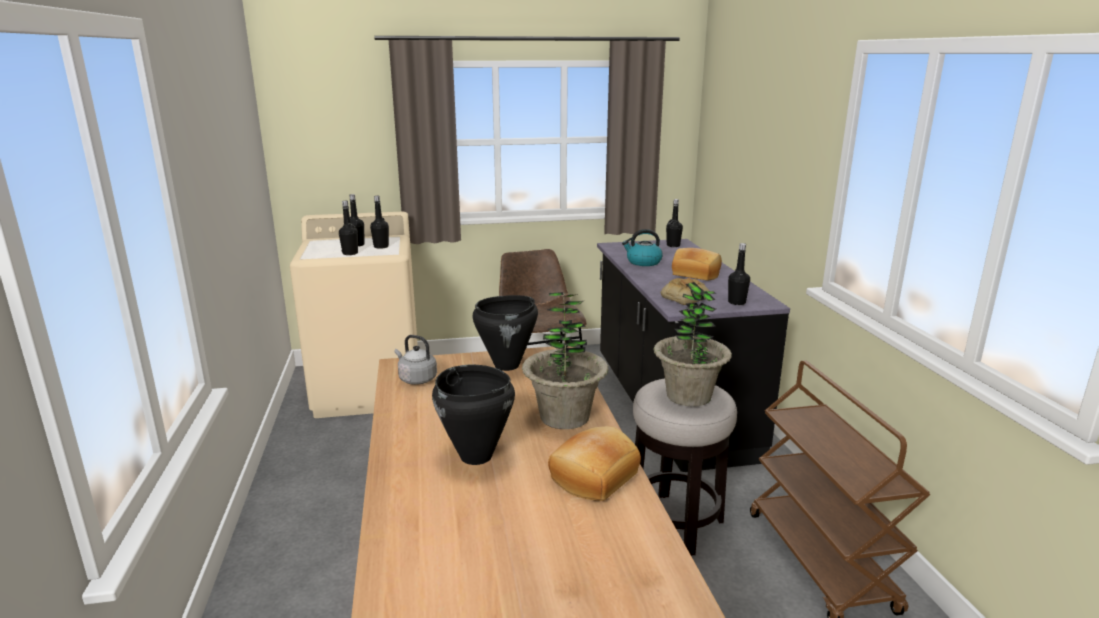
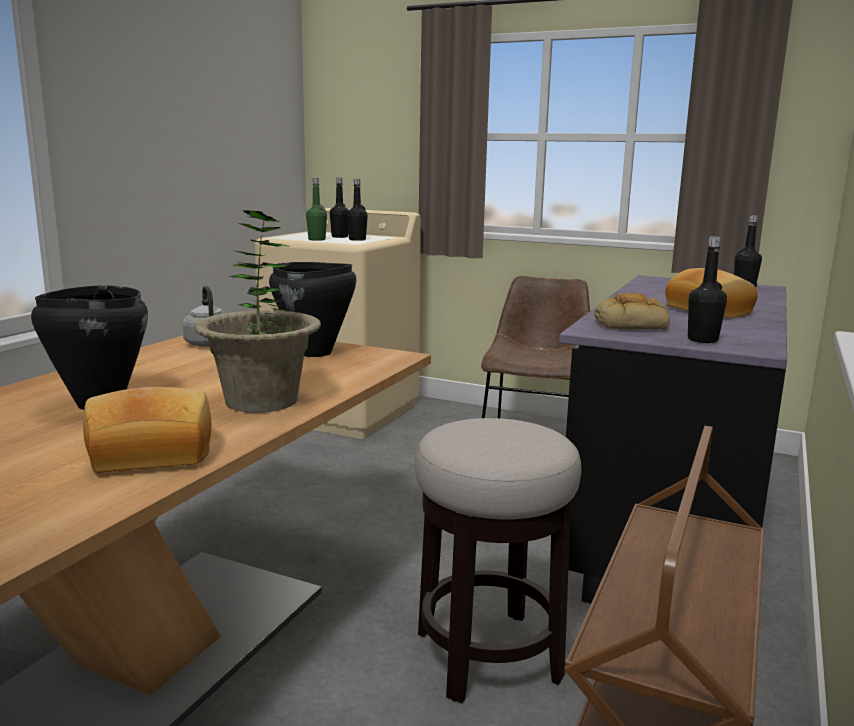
camera: 35 degrees right, 5 degrees down
black bottle [339,201,358,255] -> green bottle [306,178,327,241]
kettle [622,229,663,266] -> none
potted plant [654,282,732,406] -> none

